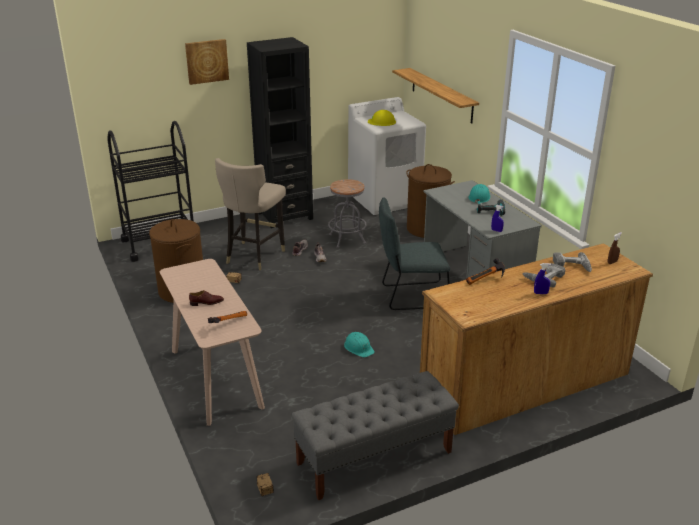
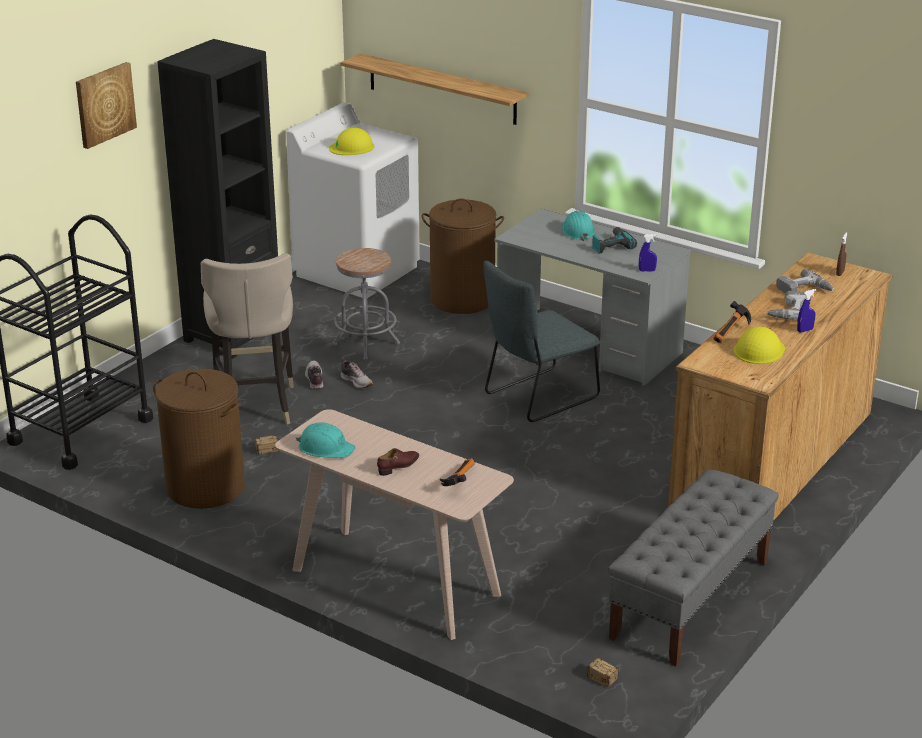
camera: 30 degrees left, 0 degrees up
turquoise hard hat [344,332,375,357] -> turquoise hard hat moved to [296,422,355,458]
none -> yellow hard hat [734,327,785,364]

